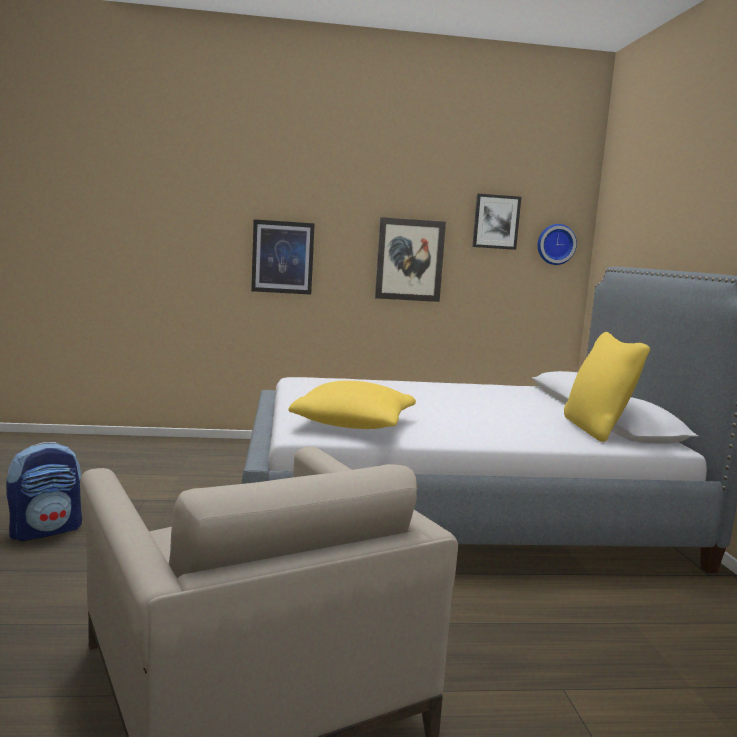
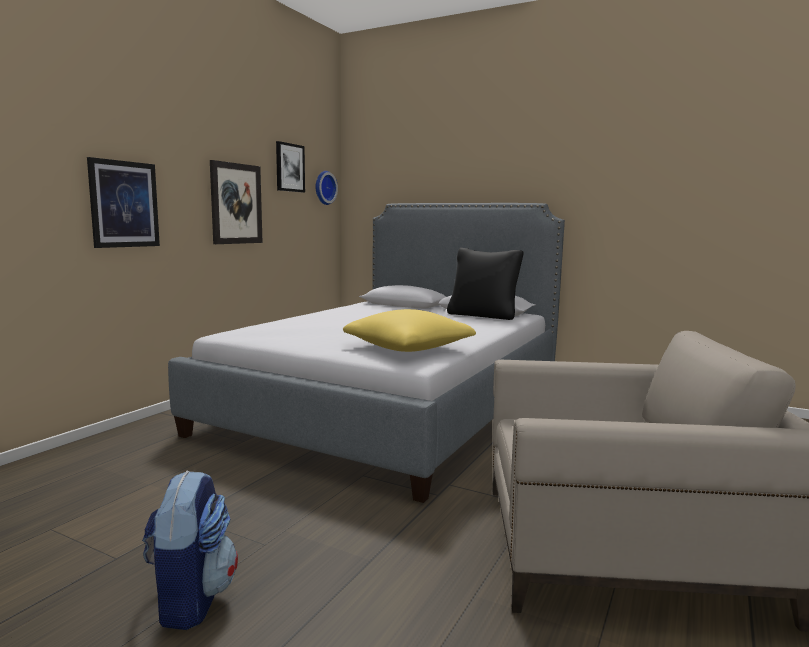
camera: 55 degrees left, 0 degrees up
yellow pillow [564,332,650,442] -> black pillow [447,248,524,320]

